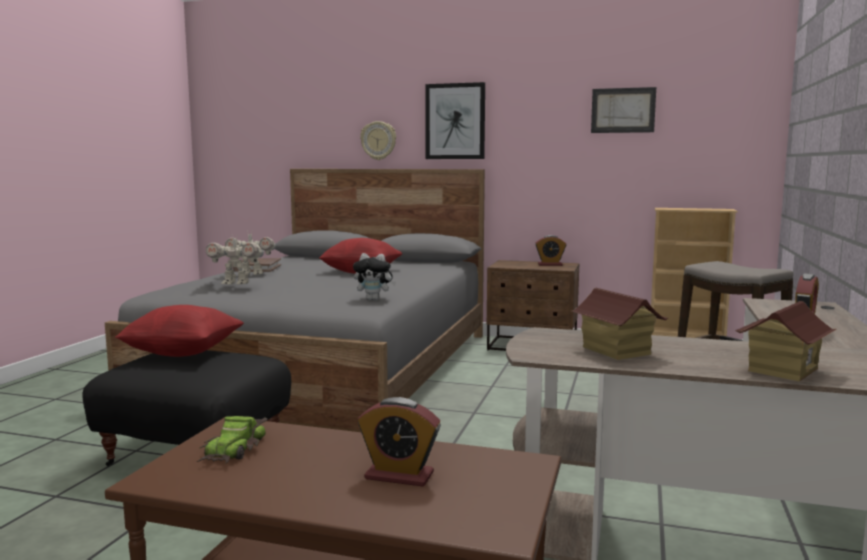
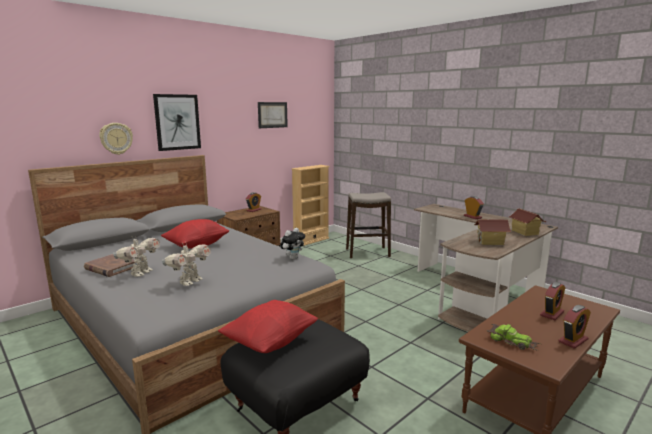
camera: 60 degrees left, 5 degrees up
none -> alarm clock [559,305,591,349]

